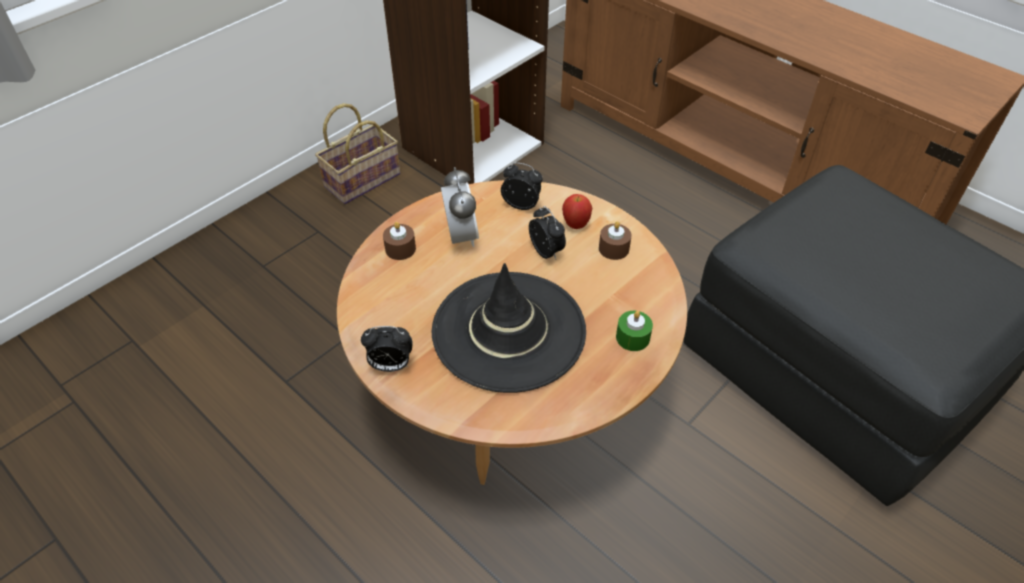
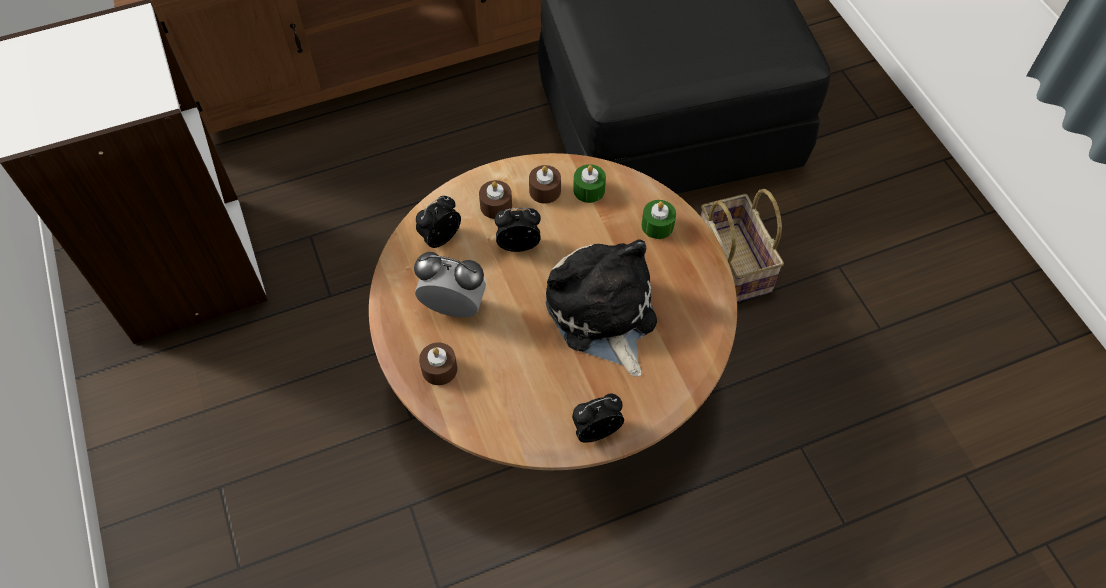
camera: 65 degrees left, 10 degrees up
basket [315,103,401,204] -> basket moved to [701,189,784,302]
alarm clock [361,326,413,372] -> alarm clock turned 135 degrees counterclockwise [572,393,624,443]
black hat [432,263,586,393] -> plush toy [546,239,657,377]
apple [562,194,592,229] -> brown candle [479,180,512,219]
none -> green candle [573,164,606,203]

